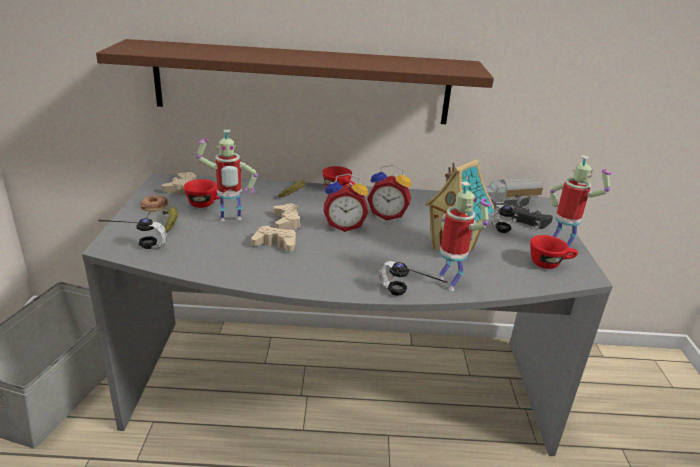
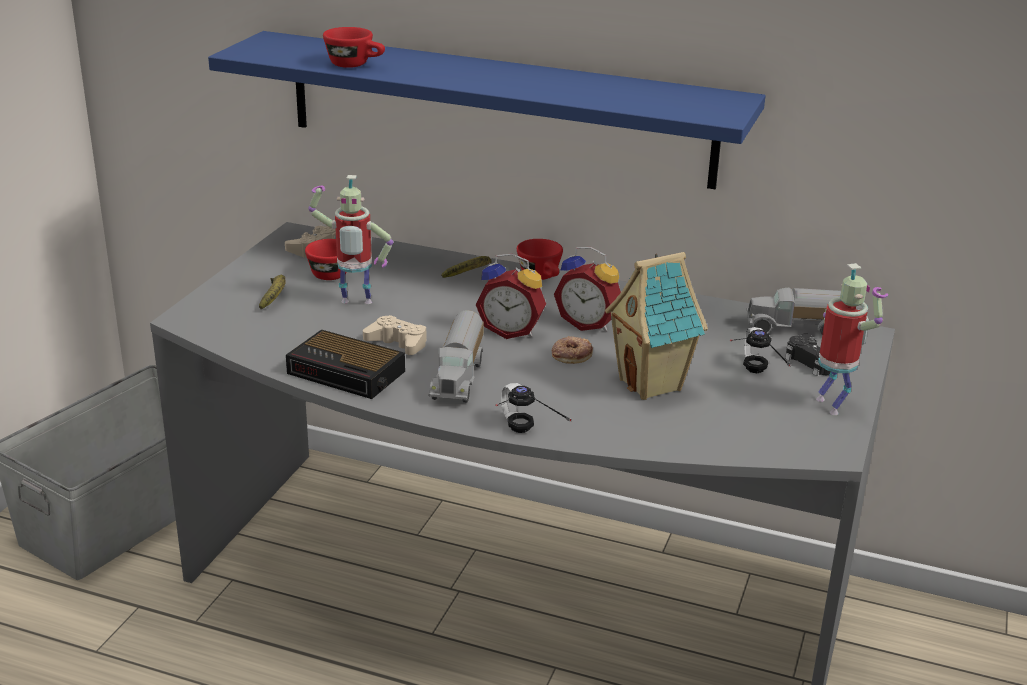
camera: 20 degrees right, 0 degrees up
brown shelf [96,39,494,124] -> blue shelf [208,31,765,189]
headphones [98,211,167,249] -> none
donut [140,195,168,212] -> donut moved to [552,336,593,364]
beige game controller [273,204,301,230] -> none
toy robot [438,181,492,291] -> none
red cup [530,235,578,269] -> red cup moved to [323,27,385,68]
none -> alarm clock [286,329,405,399]
none -> toy truck [429,310,484,403]

